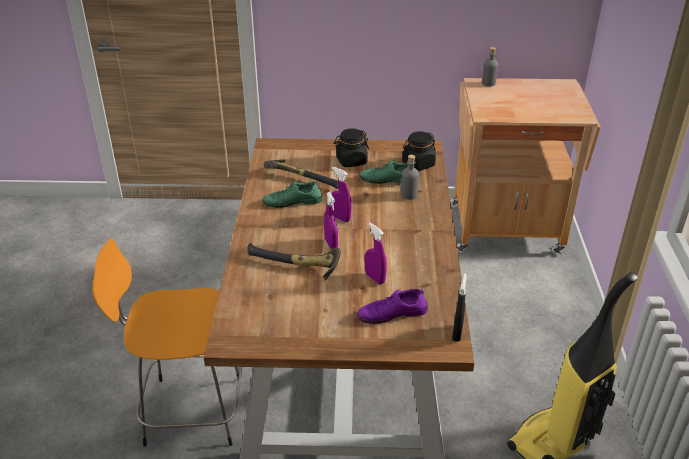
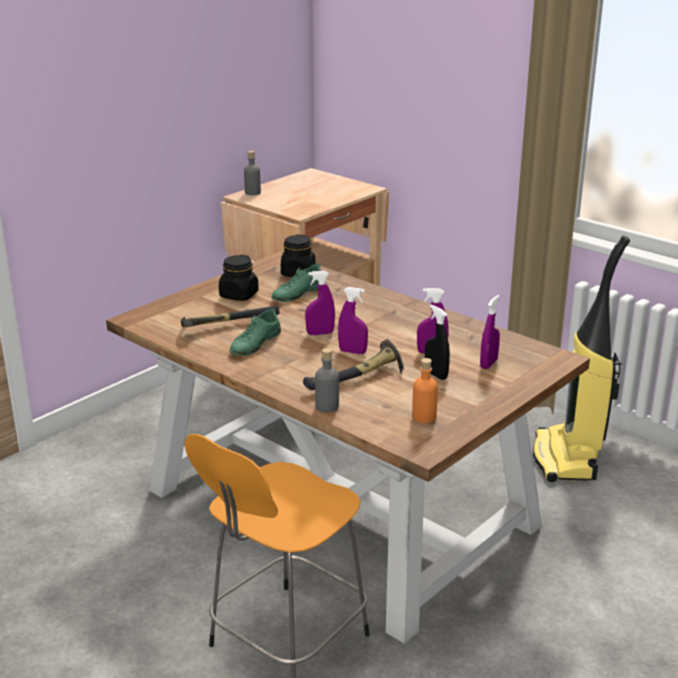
camera: 50 degrees left, 10 degrees down
purple shoe [357,289,428,324] -> purple spray bottle [480,295,500,369]
grey bottle [401,155,419,200] -> grey bottle moved to [315,348,339,413]
black spray bottle [452,273,467,342] -> black spray bottle moved to [425,305,450,380]
none -> orange bottle [412,358,438,423]

